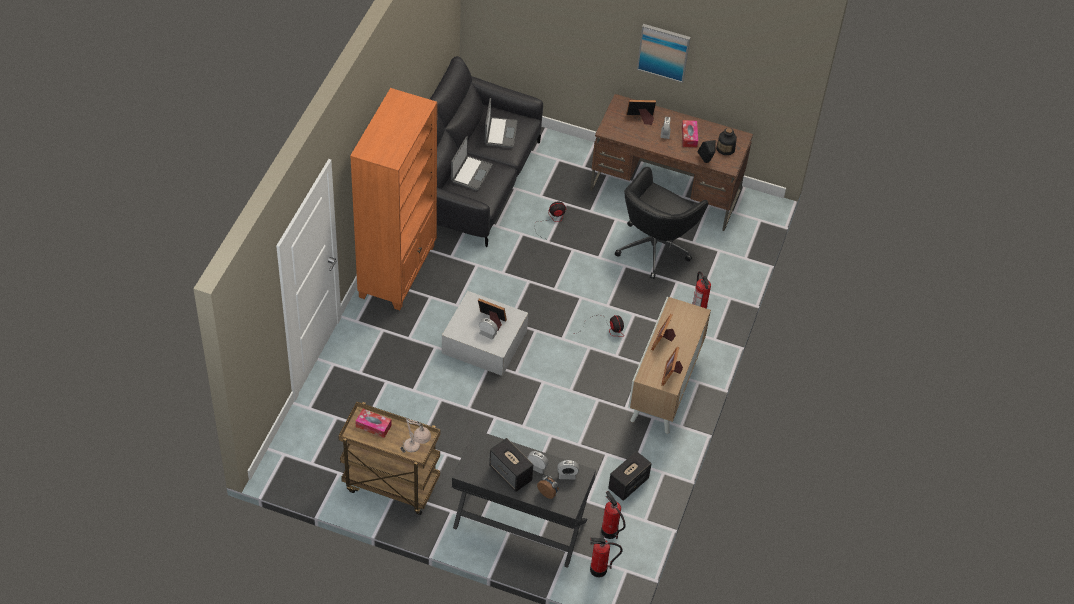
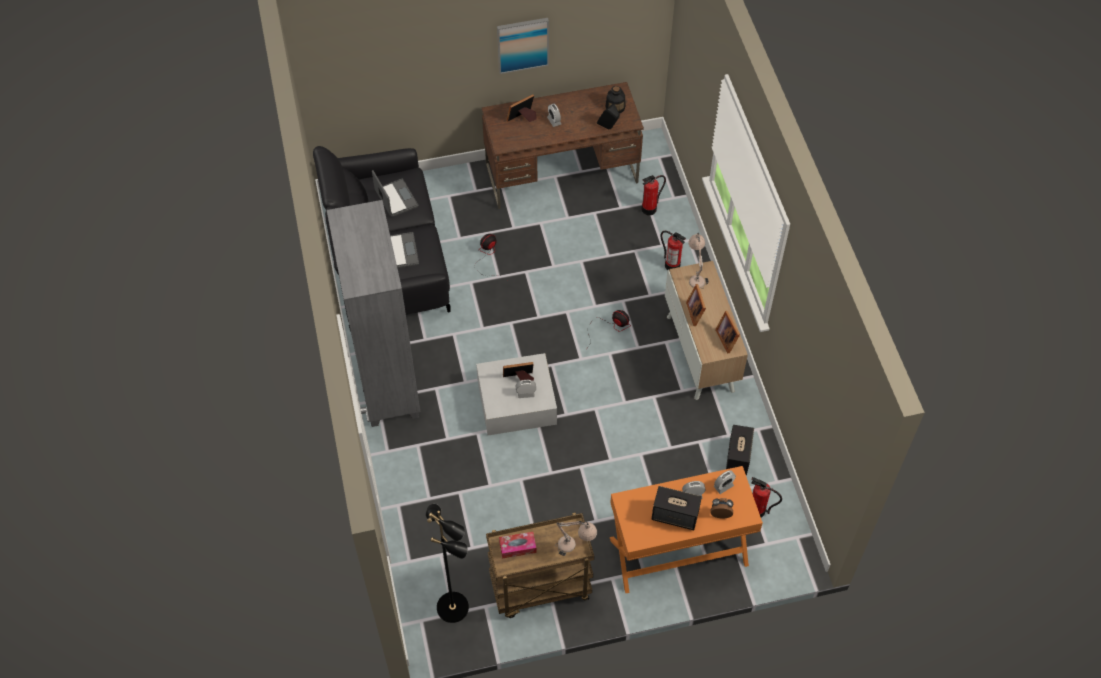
camera: 30 degrees left, 5 degrees up
orange bookcase [350,88,437,310] -> grey bookcase [327,200,420,427]
black desk [452,430,596,568] -> orange desk [610,466,763,593]
fire extinguisher [590,538,622,577] -> fire extinguisher moved to [642,175,666,216]
black office chair [615,167,708,279] -> none
tissue box [682,120,698,147] -> none
none -> black floor lamp [426,504,469,623]
none -> beige table lamp [688,232,709,289]

